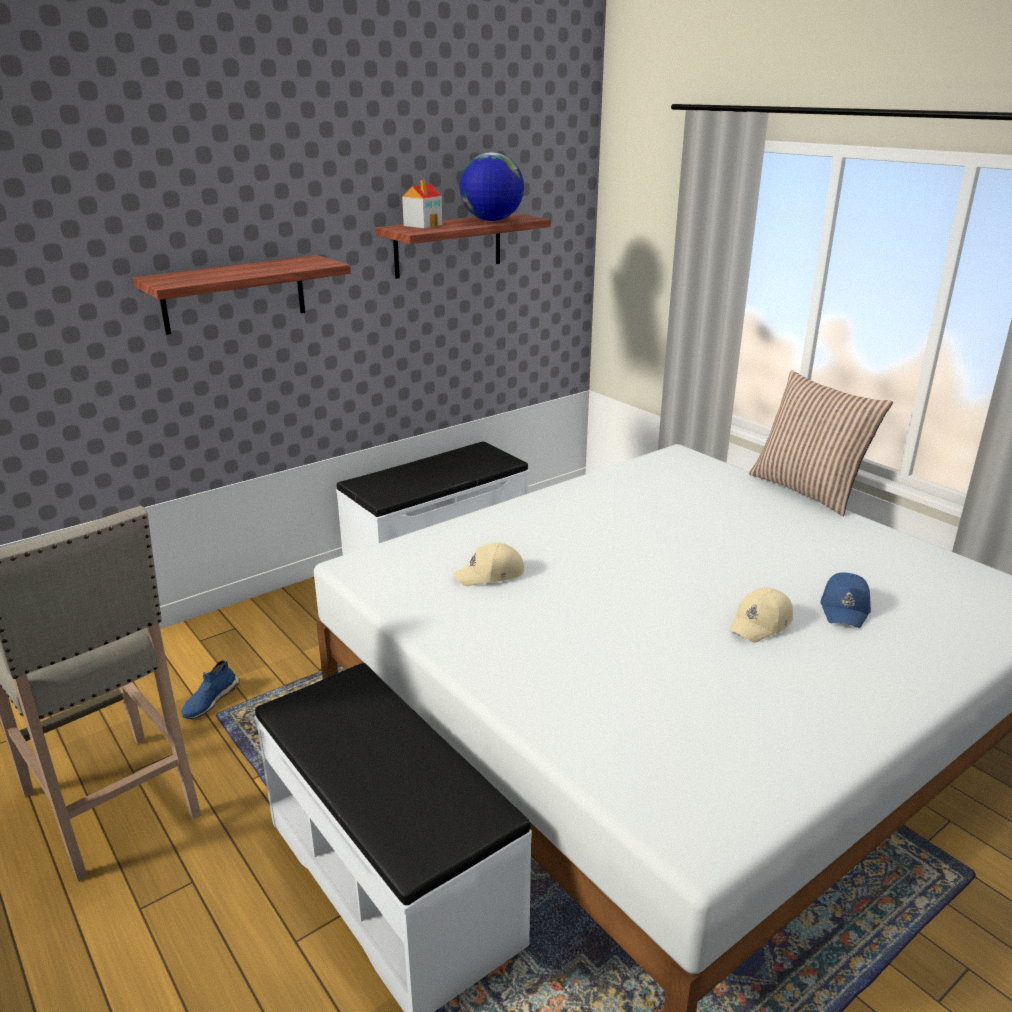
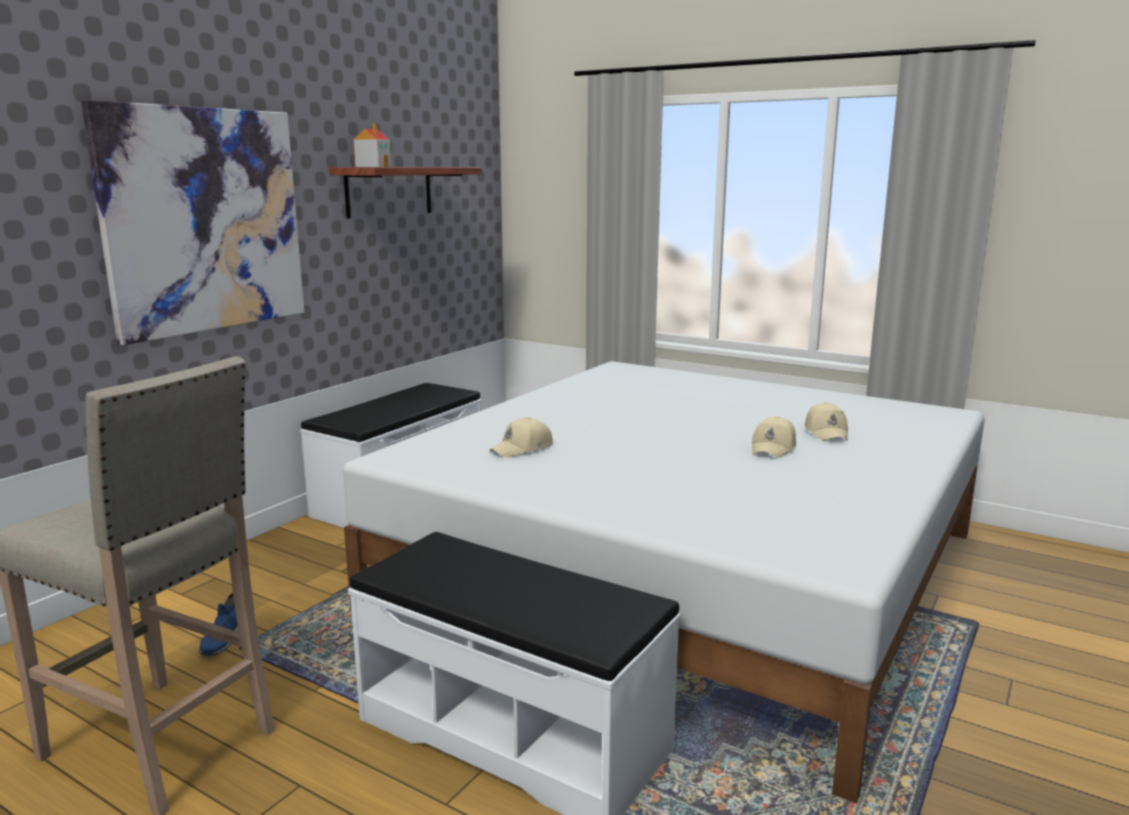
camera: 20 degrees left, 10 degrees down
shelf [132,255,351,335] -> picture [81,100,304,345]
globe [460,152,524,221] -> none
pillow [749,370,893,516] -> none
blue cap [821,573,871,628] -> beige cap [805,402,848,441]

